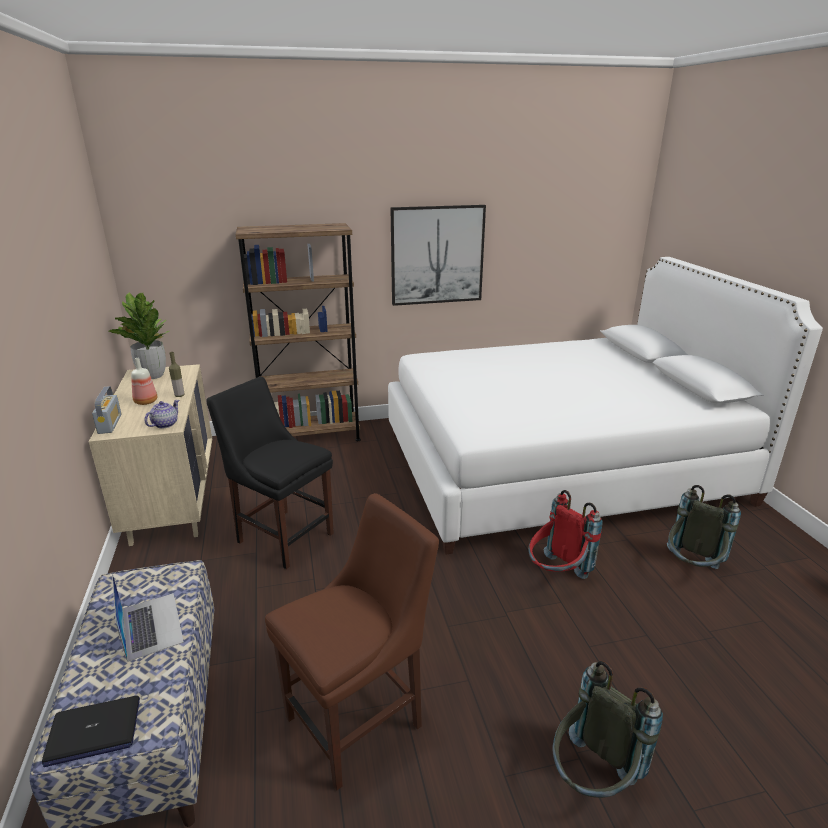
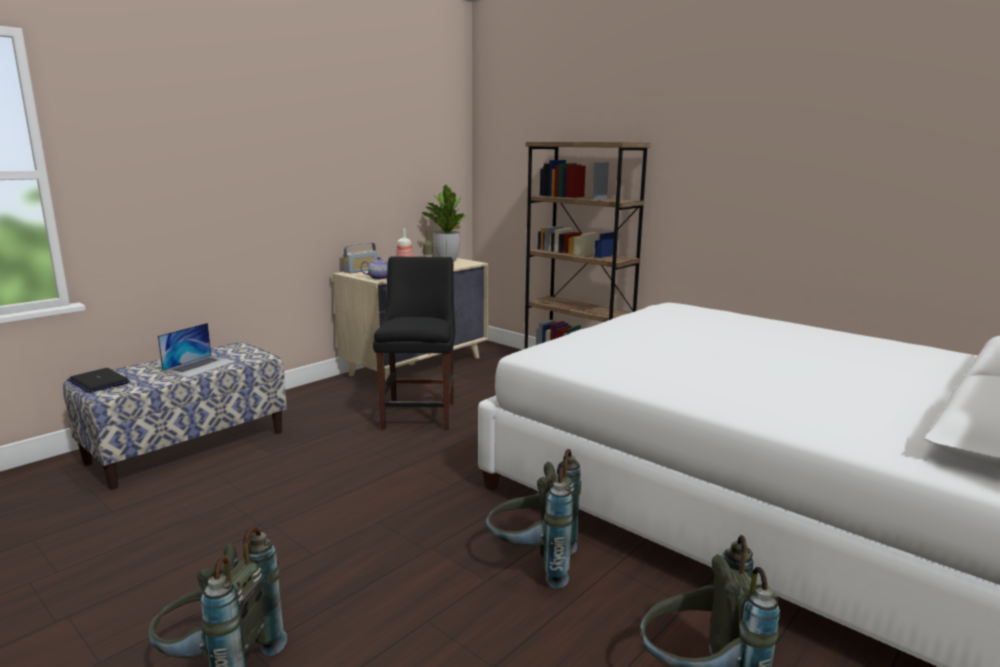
camera: 55 degrees right, 10 degrees down
brown chair [265,493,439,791] -> none
picture [390,205,486,306] -> none
red backpack [528,490,603,579] -> grey backpack [485,449,581,589]

